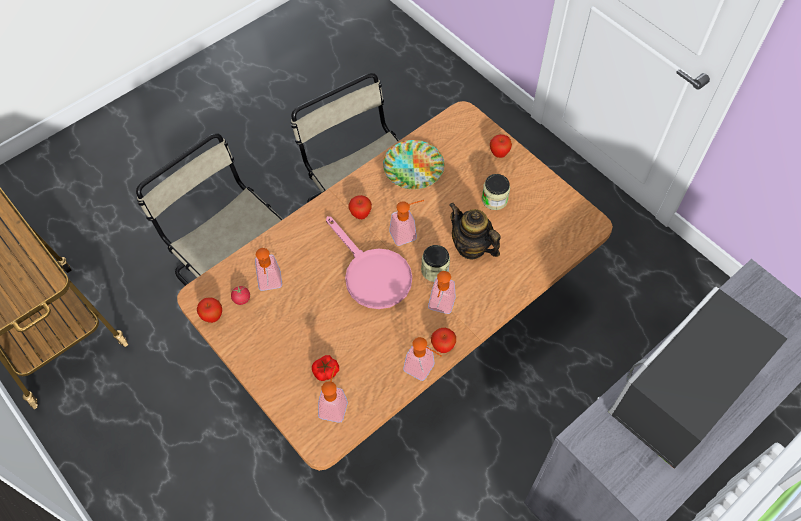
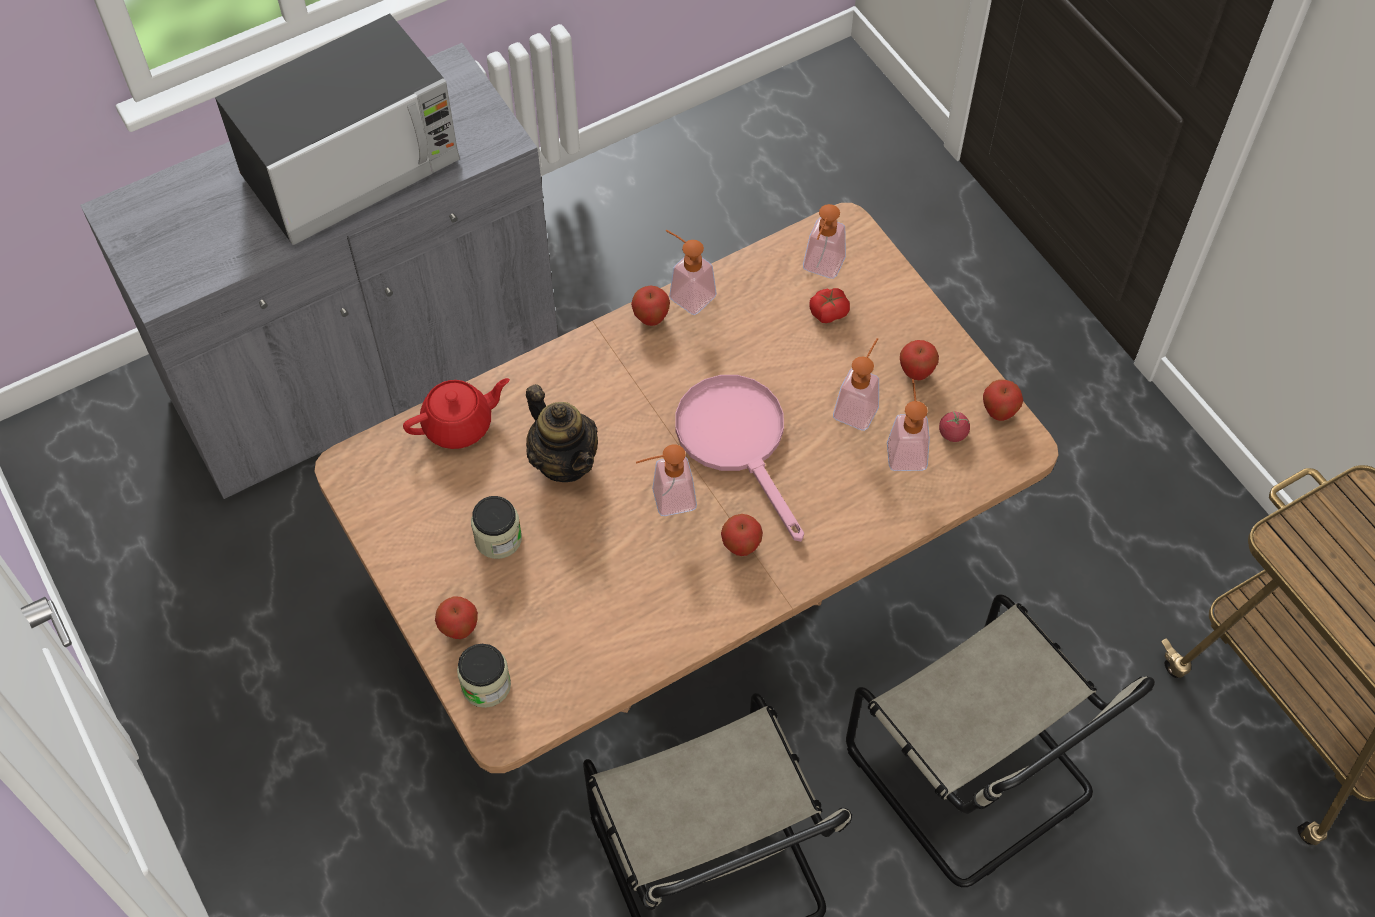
camera: 170 degrees left, 0 degrees up
plate [383,140,444,189] -> none
jar [421,245,450,282] -> jar moved to [457,644,511,708]
soap dispenser [428,271,456,314] -> soap dispenser moved to [833,338,879,431]
none -> red teapot [403,378,510,449]
none -> apple [900,340,939,380]

